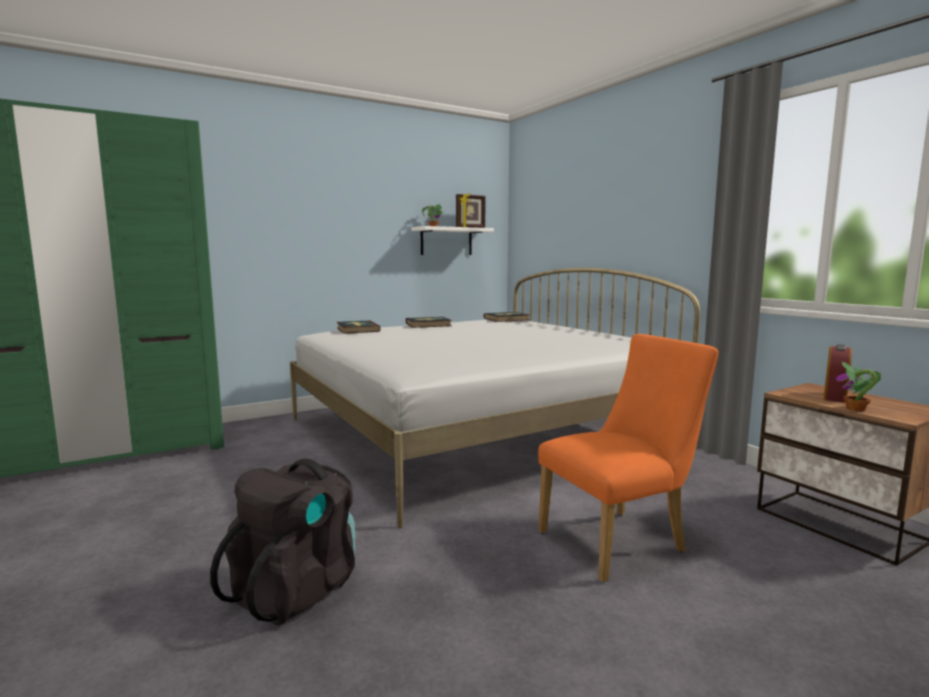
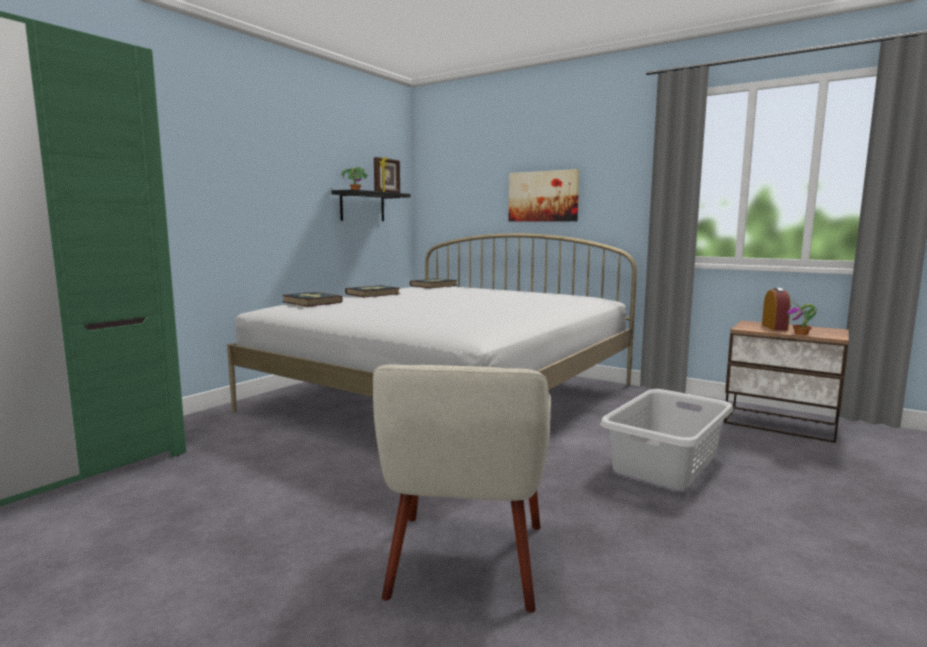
camera: 25 degrees left, 0 degrees up
black backpack [210,459,355,625] -> beige armchair [373,364,551,613]
white shelf [411,226,494,255] -> black shelf [332,189,411,221]
orange chair [538,334,719,582] -> grey laundry basket [600,389,733,489]
none -> picture [509,169,579,222]

